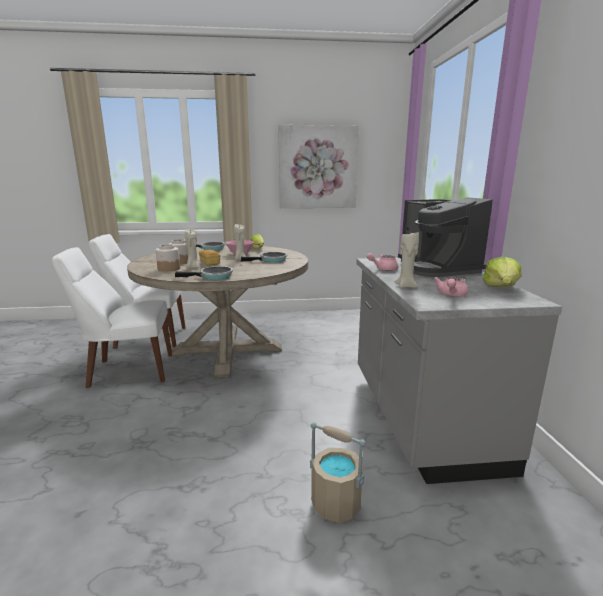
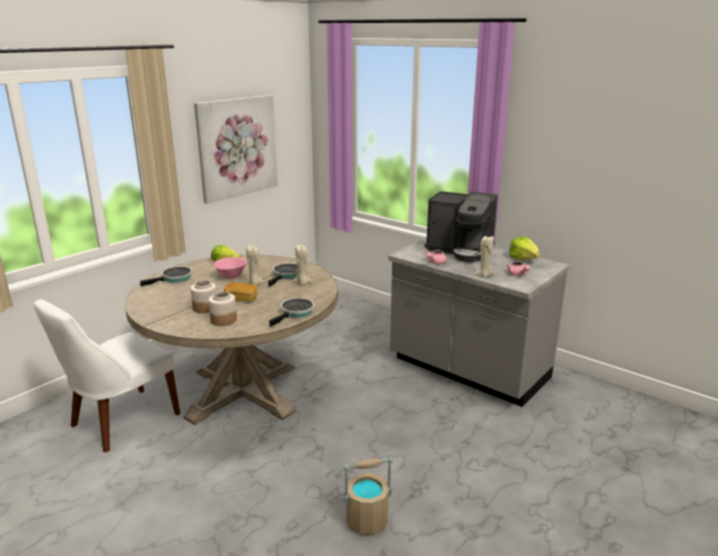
camera: 45 degrees left, 5 degrees up
white chair [52,247,172,388] -> none
beige candle [185,229,200,269] -> beige candle moved to [293,245,312,286]
beige bucket [310,422,366,523] -> beige bucket moved to [343,457,393,535]

